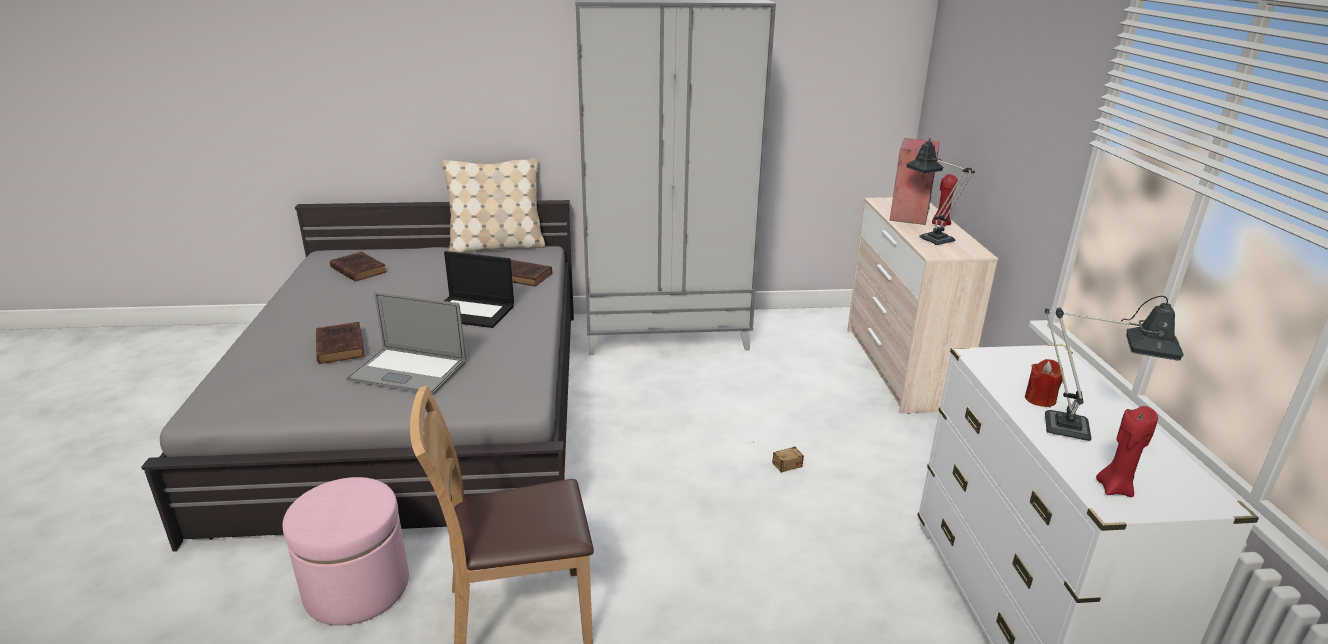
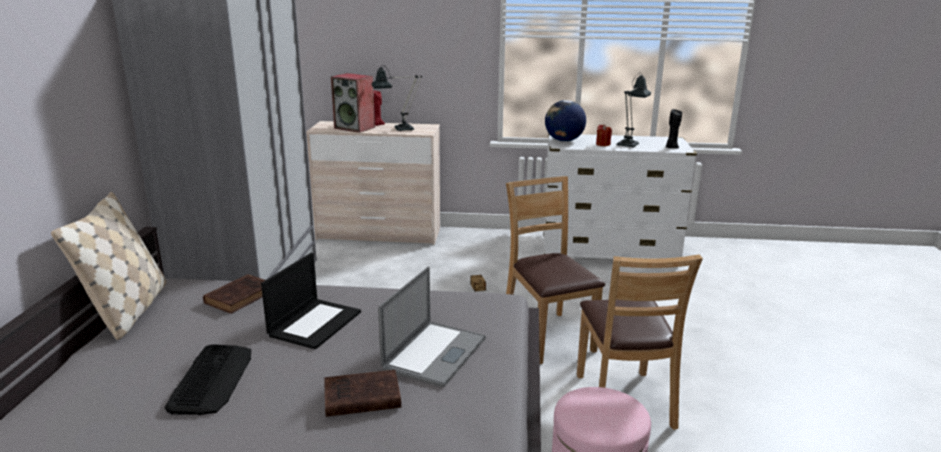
camera: 80 degrees left, 5 degrees down
brown book [330,252,387,282] -> none
red candle [1096,406,1158,497] -> black candle [666,109,682,148]
none -> keyboard [165,344,251,415]
none -> brown chair [506,176,605,364]
none -> globe [545,100,586,142]

